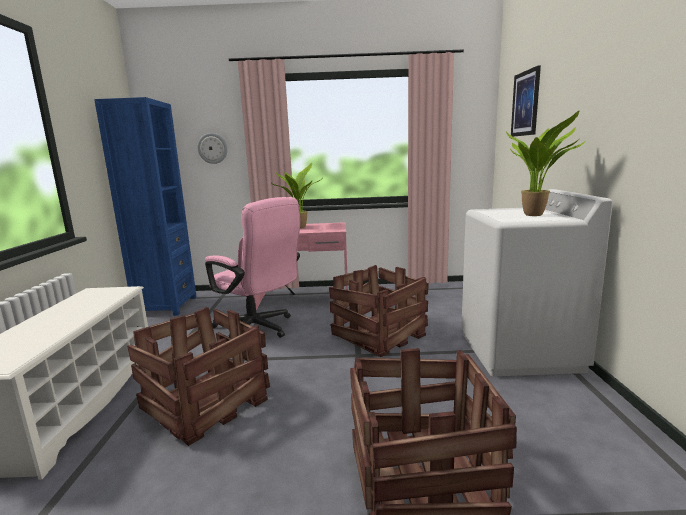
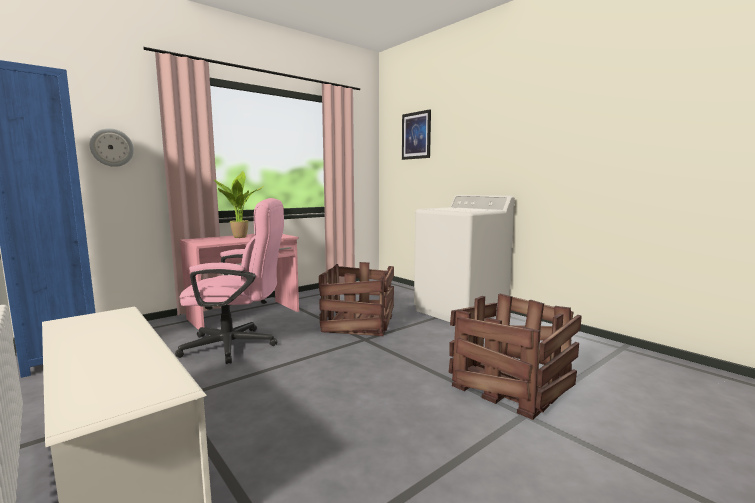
camera: 40 degrees left, 5 degrees down
crate [127,307,270,446] -> none
potted plant [506,111,586,216] -> none

